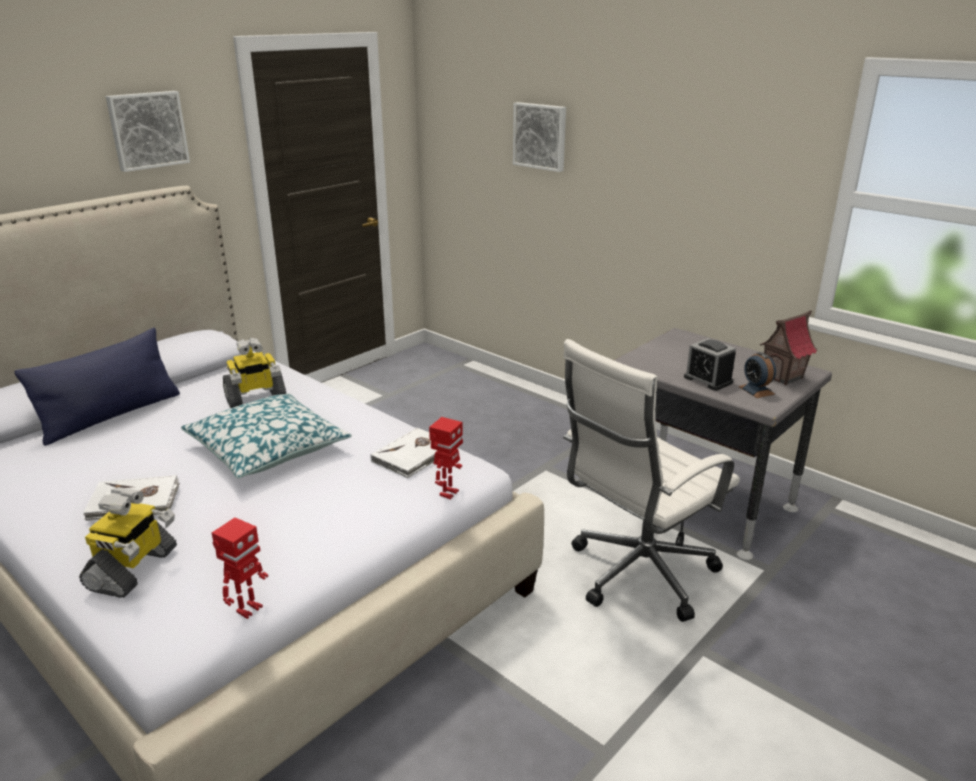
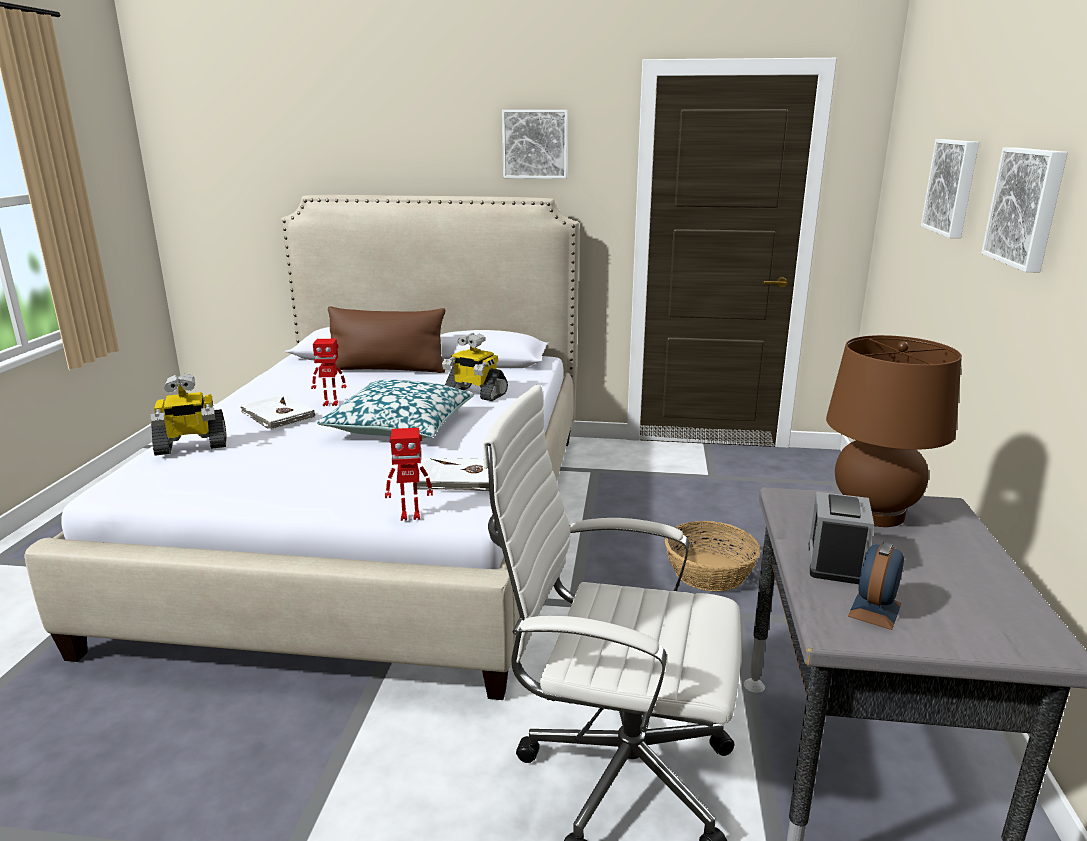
camera: 55 degrees right, 5 degrees down
blue pillow [14,328,180,446] -> brown pillow [328,306,446,373]
toy robot [212,517,268,619] -> toy robot moved to [311,339,346,406]
toy house [760,310,818,385] -> none
none -> basket [665,521,760,592]
none -> brown table lamp [826,335,962,527]
none -> picture [981,147,1068,273]

